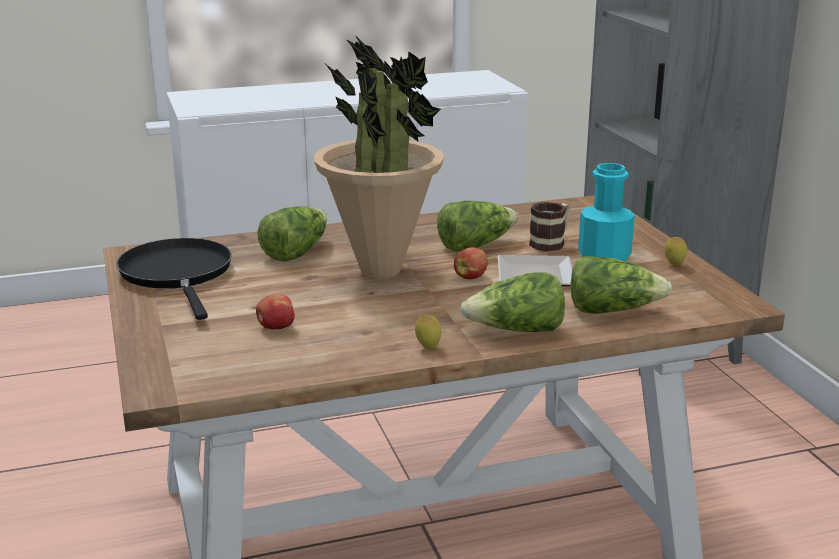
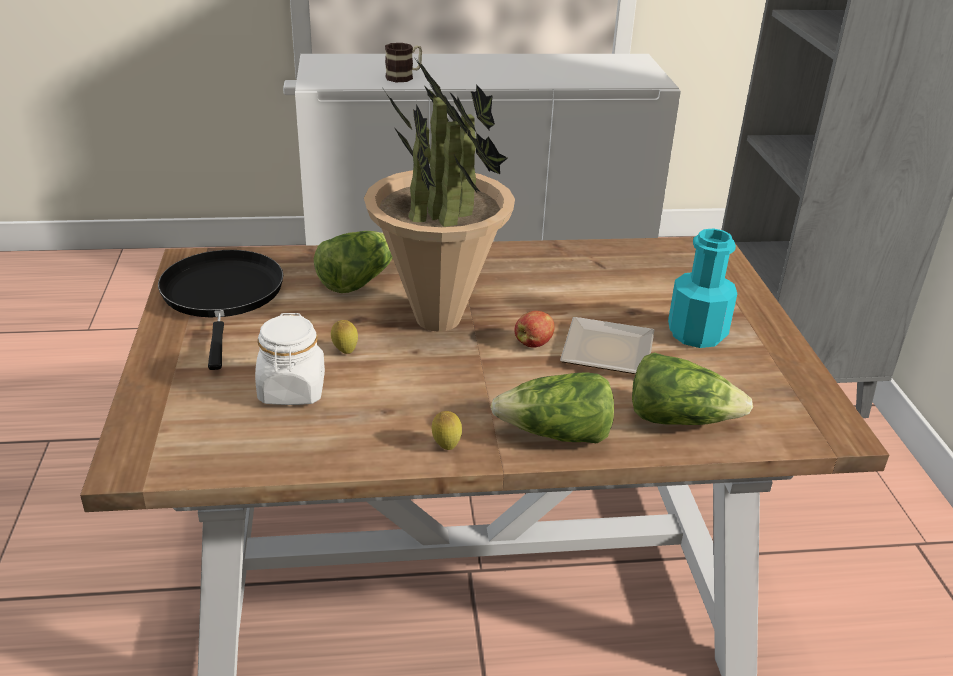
camera: 10 degrees right, 10 degrees up
apple [256,294,295,329] -> white jar [255,313,325,405]
lettuce [437,200,519,252] -> none
mug [529,202,569,251] -> mug moved to [385,43,422,82]
lemon [664,237,687,266] -> lemon moved to [331,320,358,354]

